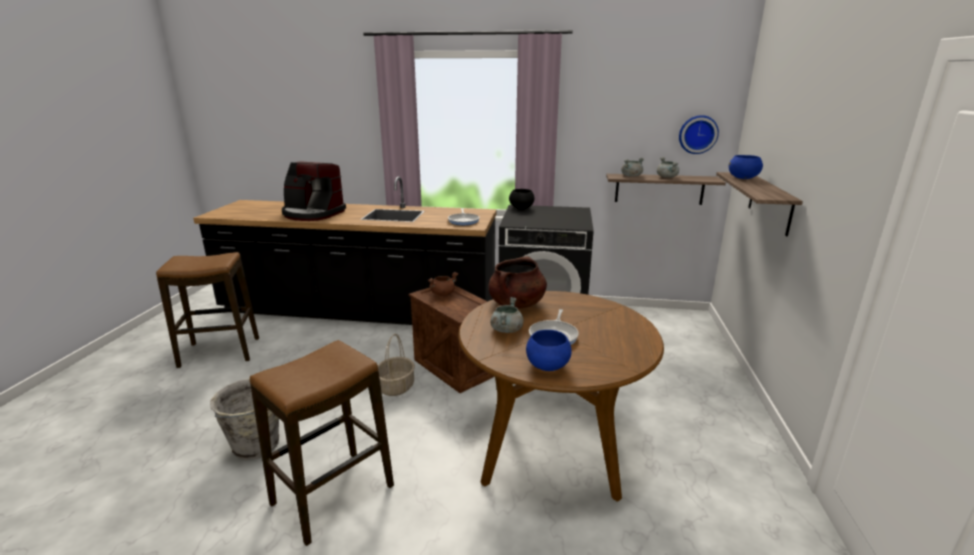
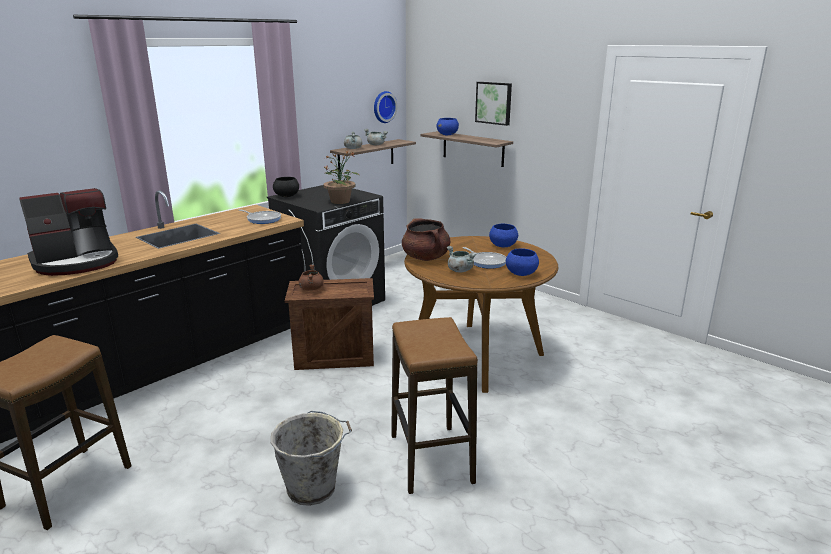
camera: 55 degrees left, 0 degrees up
basket [378,334,415,396] -> none
none -> potted plant [323,151,360,204]
none -> picture [475,82,512,126]
none -> blue bowl [489,224,518,247]

